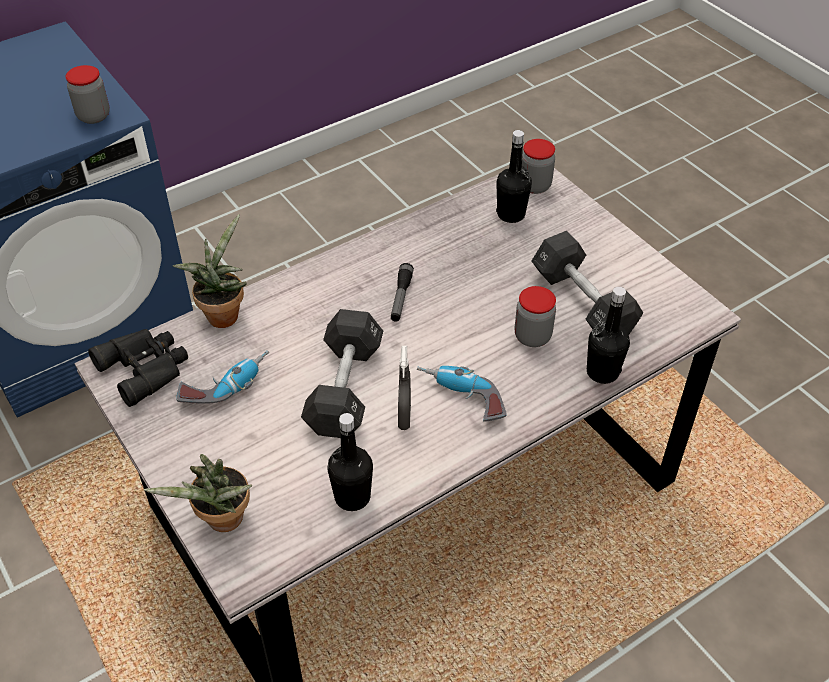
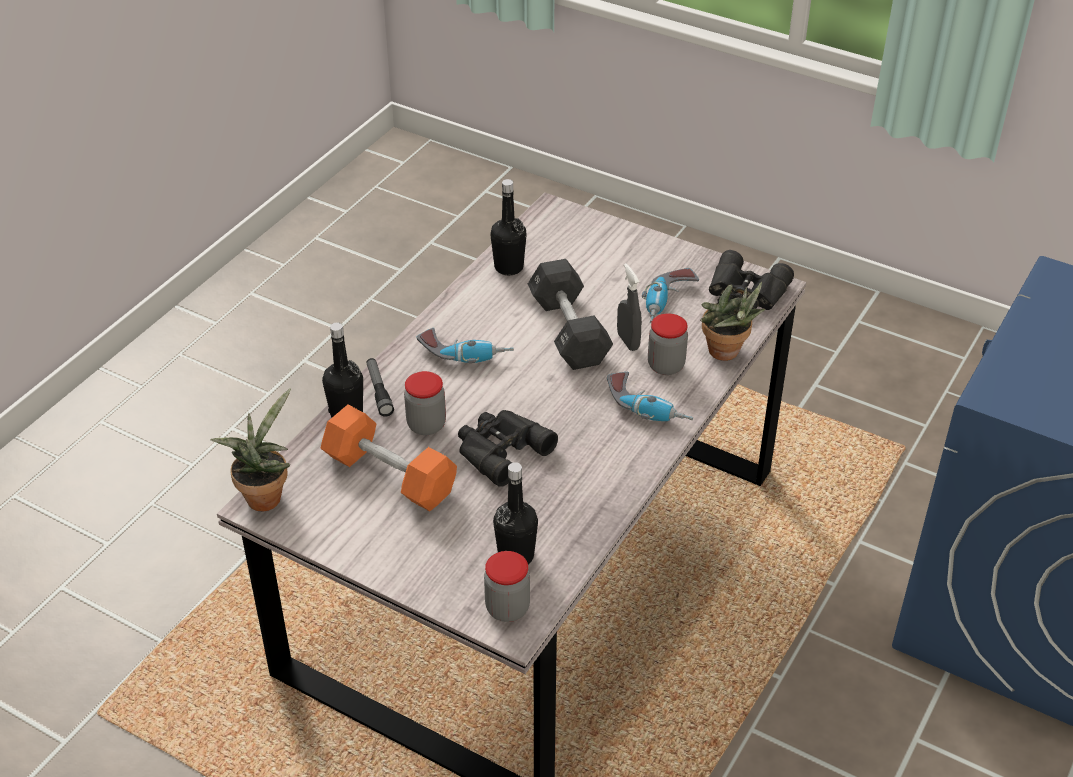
camera: 155 degrees right, 5 degrees down
jar [65,65,110,124] -> jar moved to [648,313,688,375]
potted plant [143,454,253,532] -> potted plant moved to [210,388,291,512]
flashlight [391,263,414,321] -> flashlight moved to [367,358,394,417]
grey spray bottle [398,346,411,430] -> grey spray bottle moved to [617,264,642,351]
black dumbbell [532,231,643,334] -> orange dumbbell [321,405,457,511]
none -> black binoculars [458,410,558,487]
none -> power drill [607,372,693,421]

